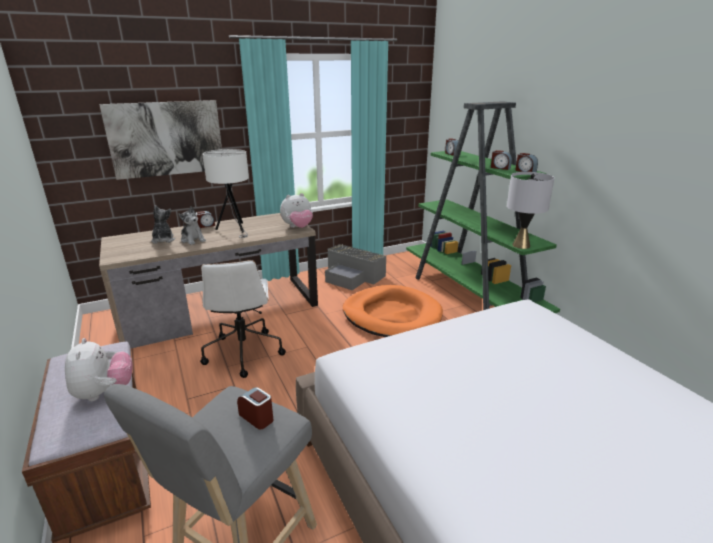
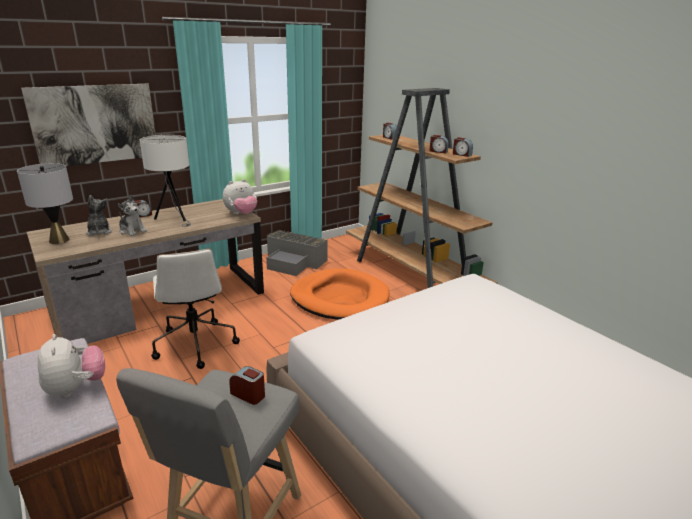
camera: 10 degrees left, 0 degrees up
green bookcase [406,101,560,313] -> brown bookcase [346,88,498,288]
grey table lamp [507,172,554,249] -> grey table lamp moved to [17,163,73,244]

